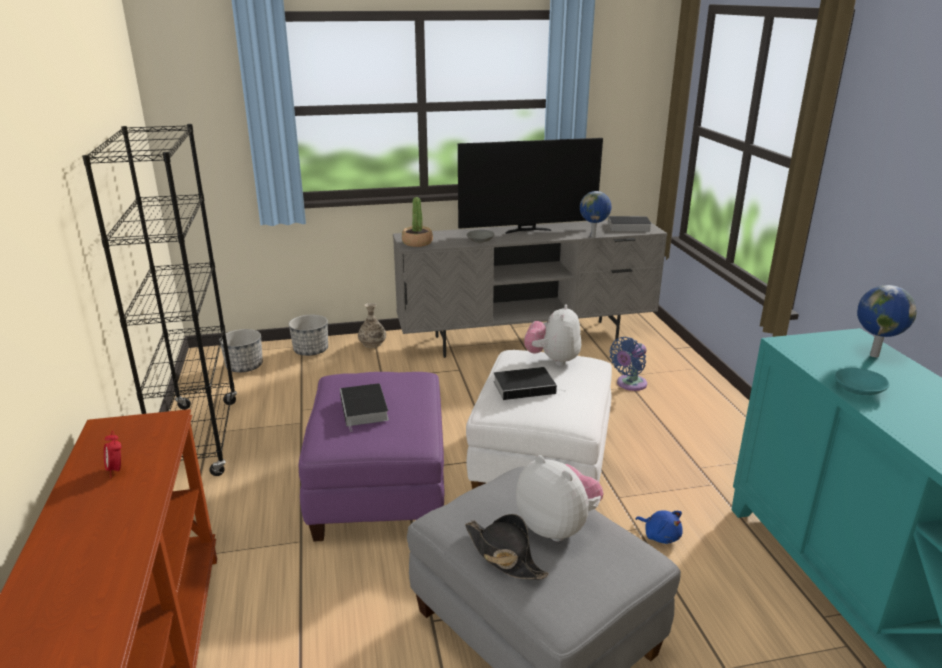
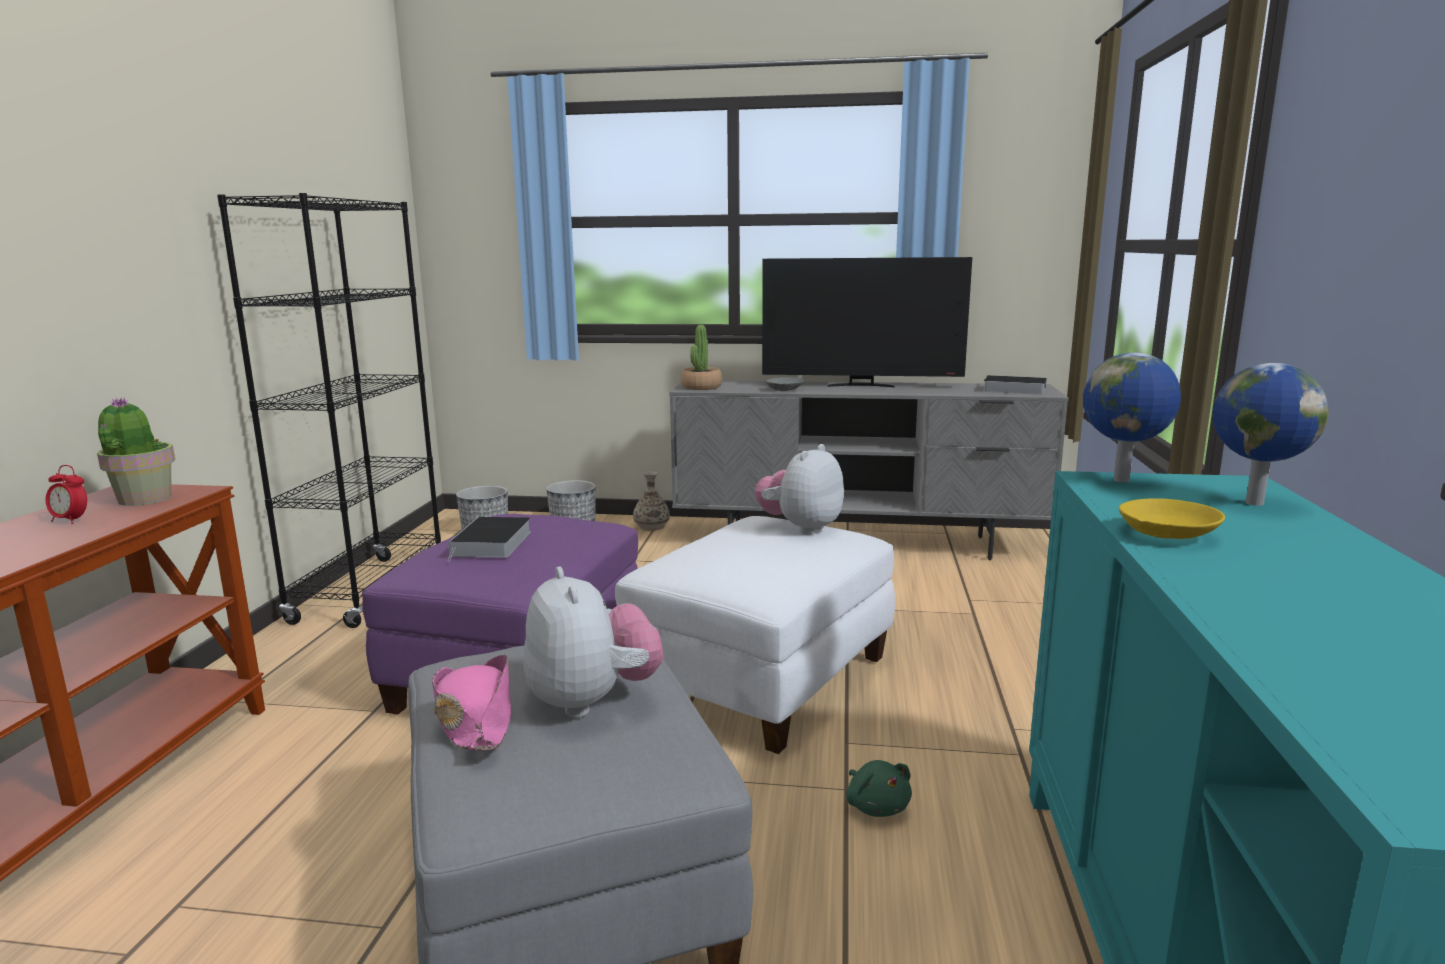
camera: 20 degrees right, 10 degrees down
alarm clock [104,431,122,477] -> alarm clock turned 60 degrees counterclockwise [46,465,87,524]
black hat [465,514,549,580] -> pink hat [432,655,511,751]
book [493,367,565,400] -> none
globe [580,191,611,237] -> globe moved to [1083,352,1181,482]
blue fan [610,337,647,391] -> none
blue plush toy [636,510,683,544] -> green plush toy [846,760,912,817]
turquoise bowl [835,368,890,395] -> yellow bowl [1119,498,1225,539]
none -> potted plant [97,398,175,506]

